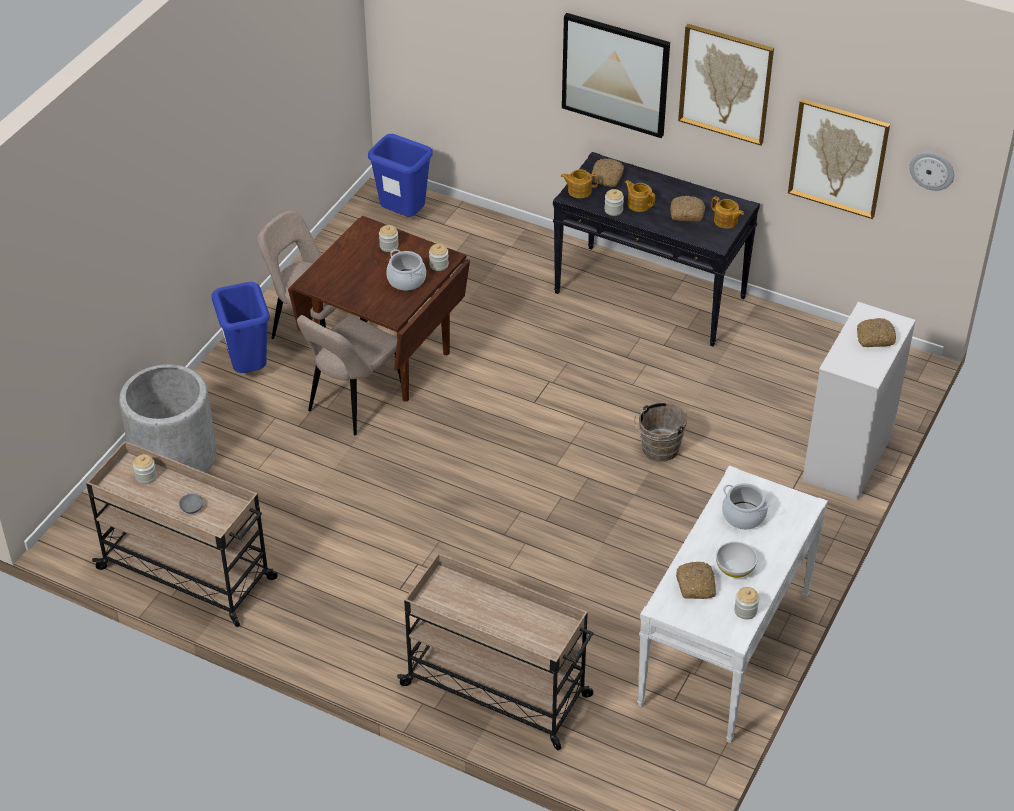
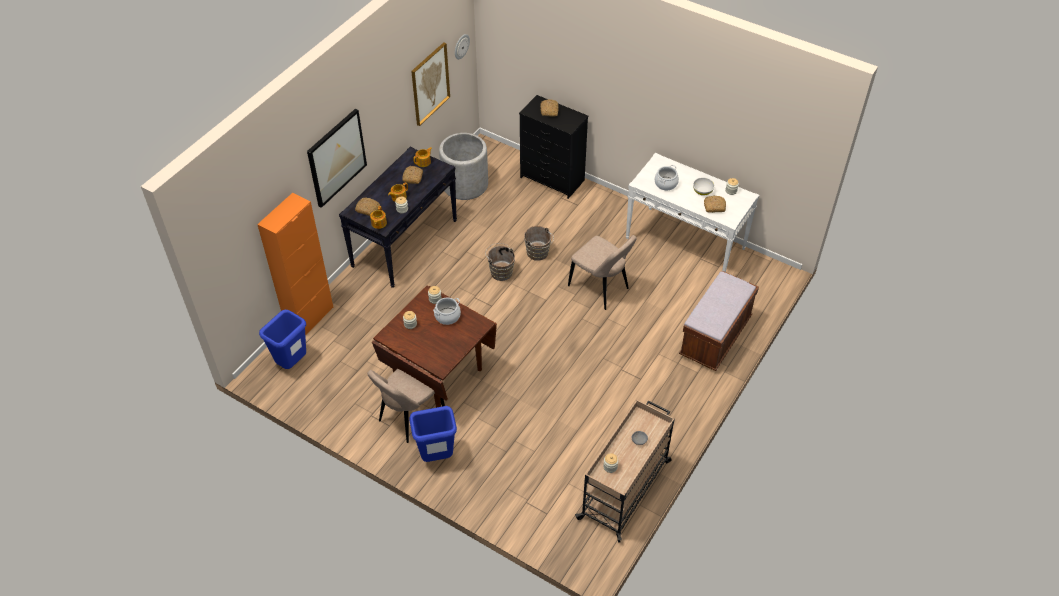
camera: 85 degrees left, 5 degrees up
grey planter [119,364,216,473] -> grey planter moved to [439,133,488,200]
beige chair [297,315,401,435] -> beige chair moved to [568,235,637,310]
beige cart [397,553,593,750] -> brown bench [679,271,759,371]
picture [678,24,774,146] -> none
white dresser [802,302,916,501] -> black dresser [519,95,589,199]
none -> orange cabinet [257,193,333,336]
none -> brown bucket [485,243,515,281]

